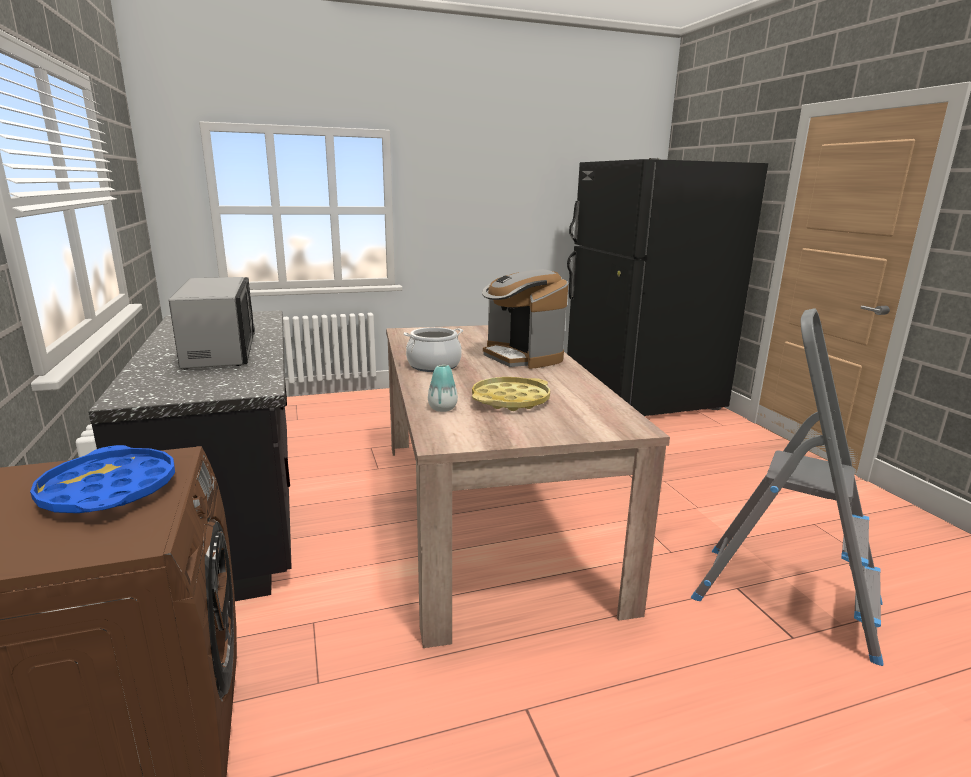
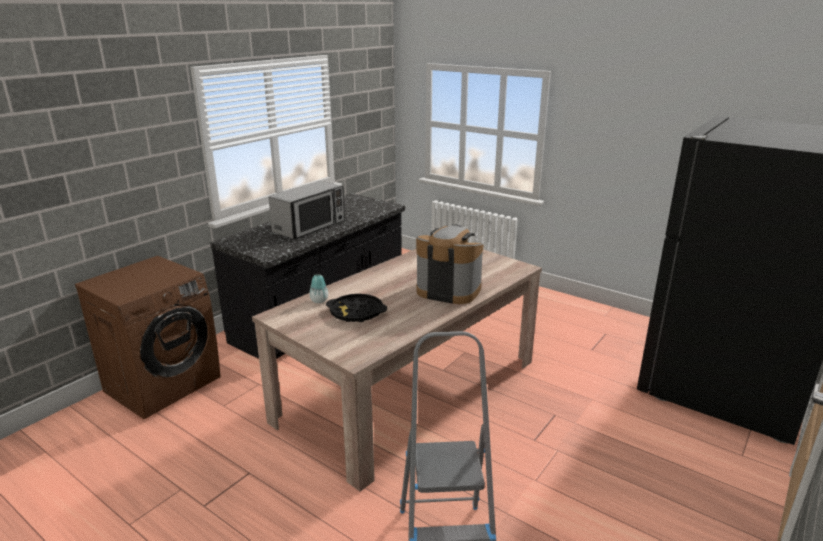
camera: 55 degrees right, 5 degrees up
blue tray [30,445,175,513] -> none
cooking pot [403,327,463,372] -> none
yellow tray [472,377,550,411] -> black tray [326,294,387,322]
coffee machine [482,269,568,369] -> coffee machine turned 90 degrees clockwise [416,224,484,304]

